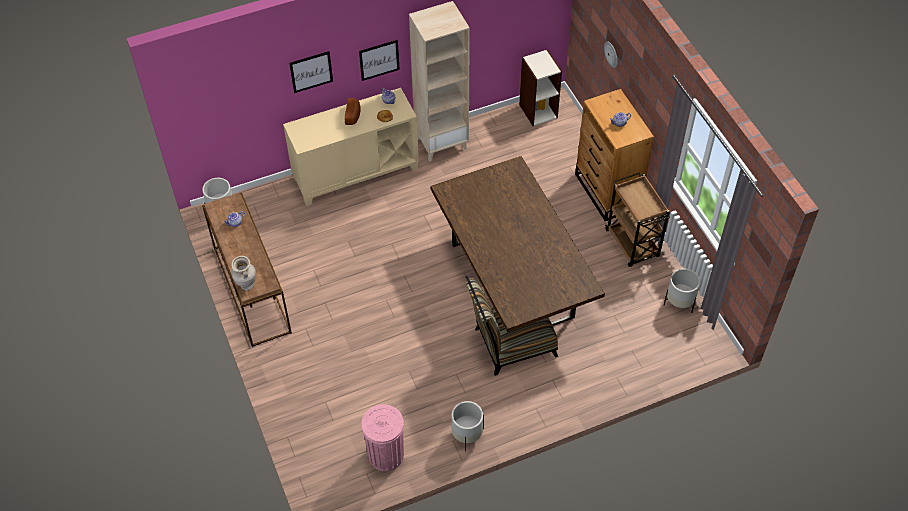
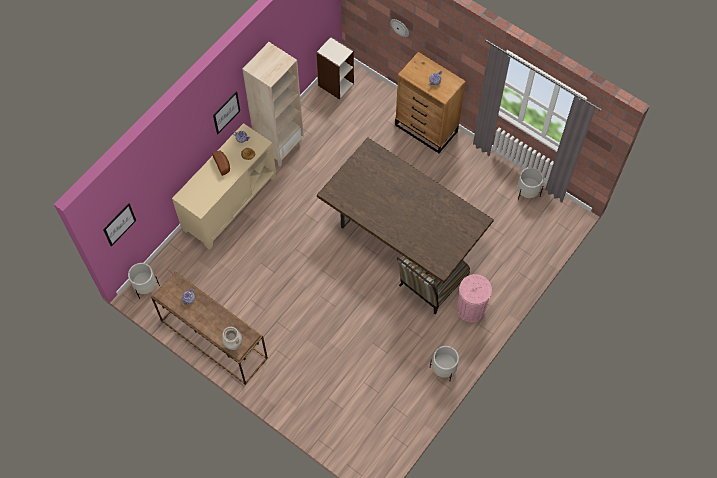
camera: 30 degrees left, 10 degrees up
picture [289,51,333,93] -> picture moved to [103,203,136,247]
pink trash can [362,404,404,471] -> pink trash can moved to [457,274,492,322]
brown cart [605,172,670,267] -> none

